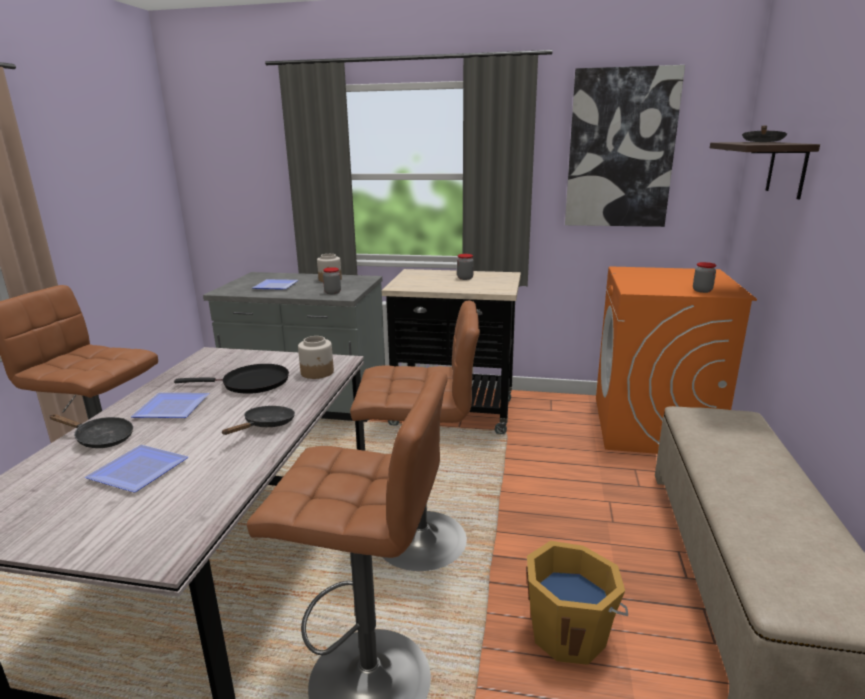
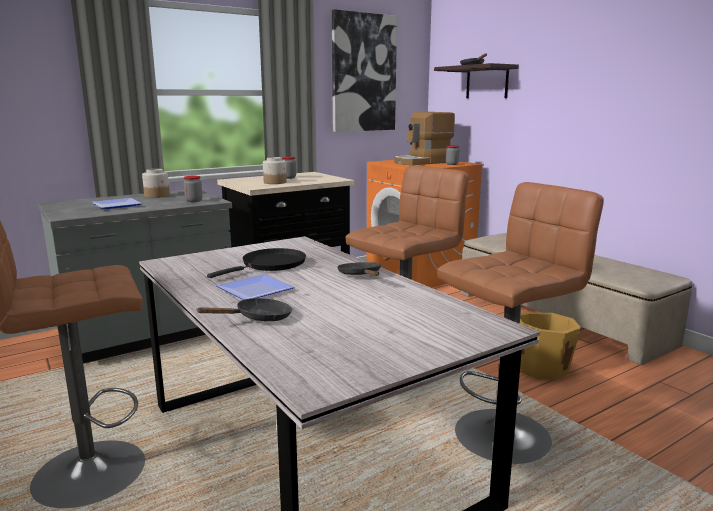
camera: 45 degrees left, 5 degrees down
plate [85,445,188,493] -> none
jar [298,336,334,379] -> jar moved to [263,157,286,184]
none -> coffee machine [394,112,455,165]

